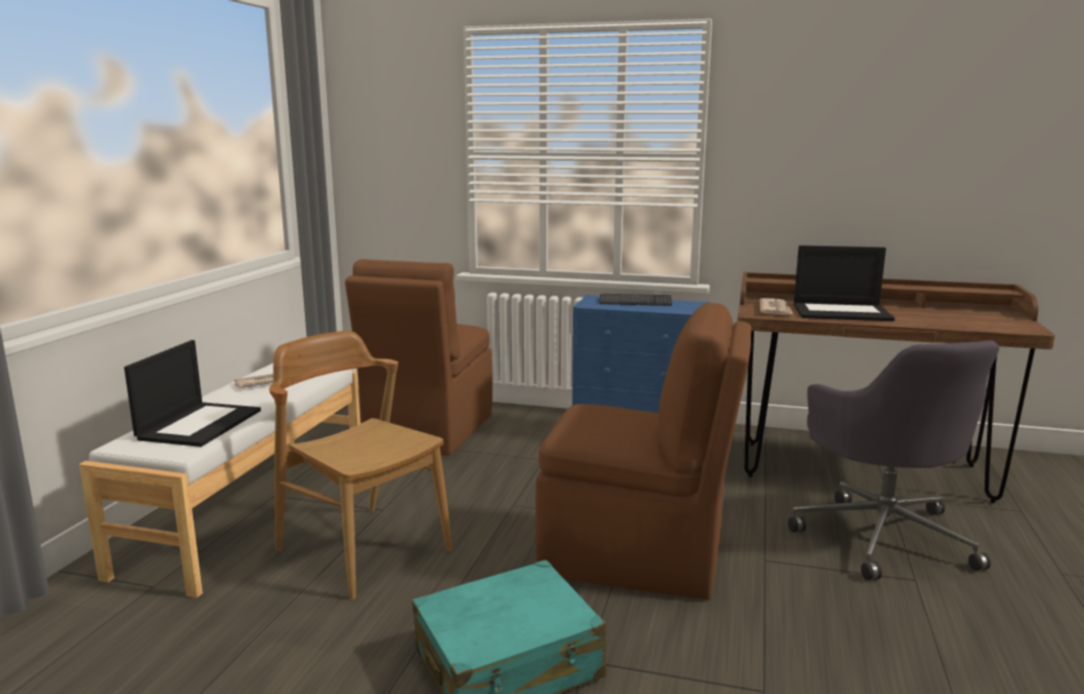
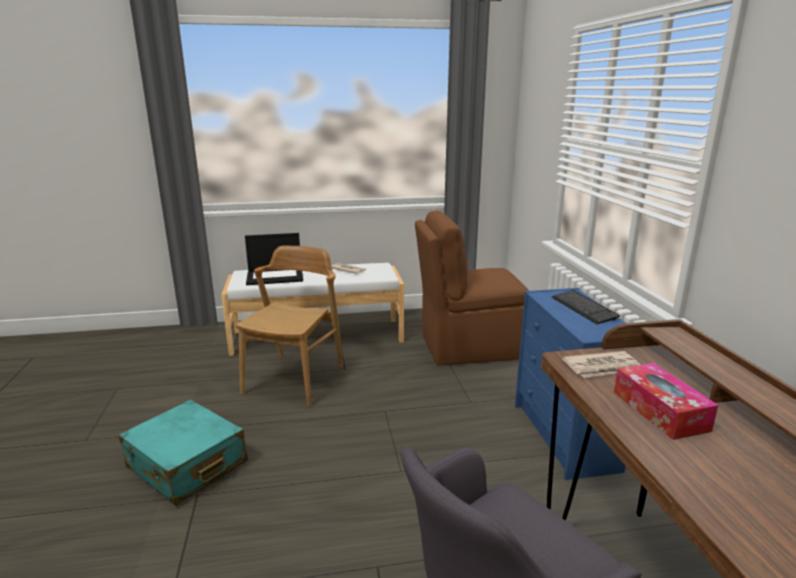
camera: 65 degrees right, 5 degrees up
brown chair [535,303,752,600] -> none
laptop [793,245,895,321] -> tissue box [614,363,718,440]

